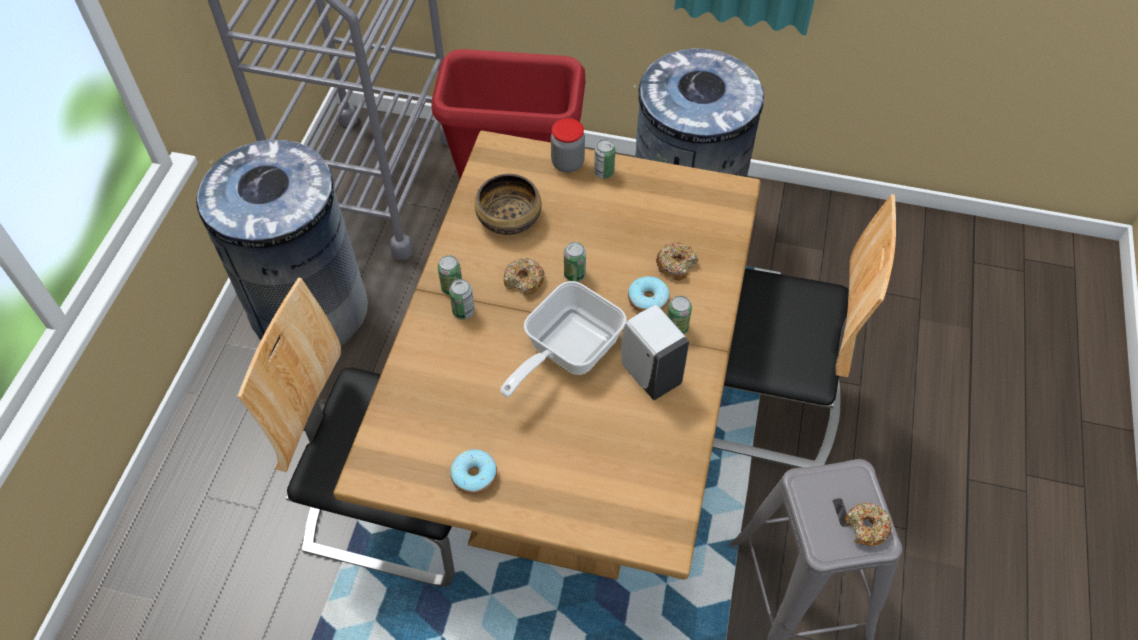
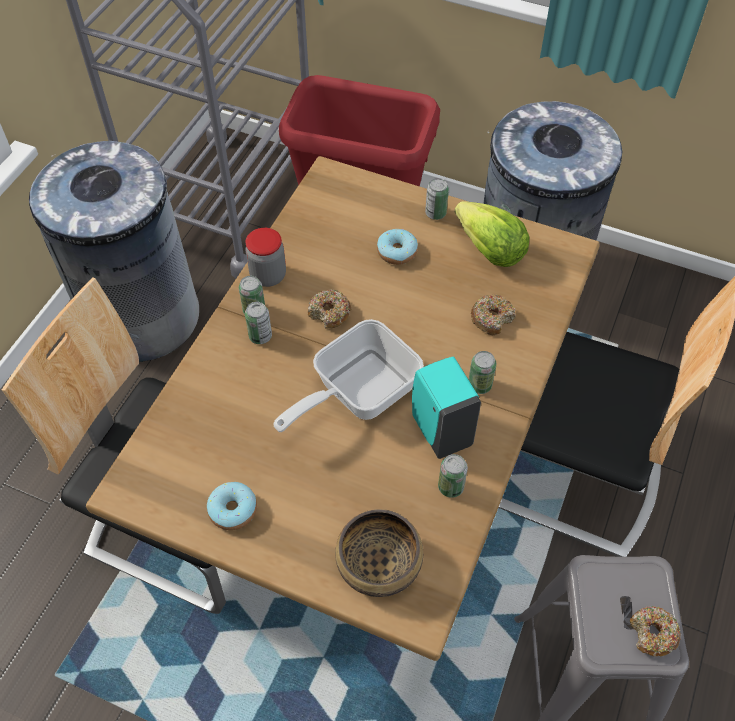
camera: 10 degrees right, 0 degrees up
bowl [475,174,542,235] -> bowl moved to [335,509,423,597]
jar [551,118,585,173] -> jar moved to [245,228,286,287]
can [564,242,586,282] -> can moved to [438,454,468,498]
white soap dispenser [621,305,689,400] -> turquoise soap dispenser [412,357,481,459]
donut [628,276,670,312] -> donut moved to [377,229,418,265]
none -> lettuce [455,201,529,267]

